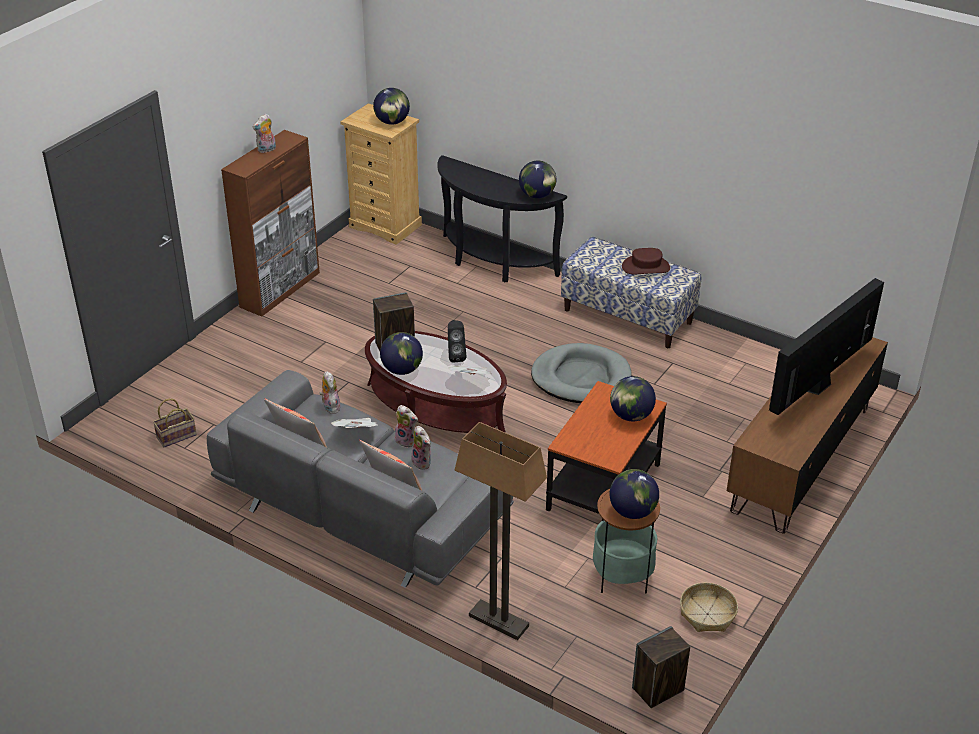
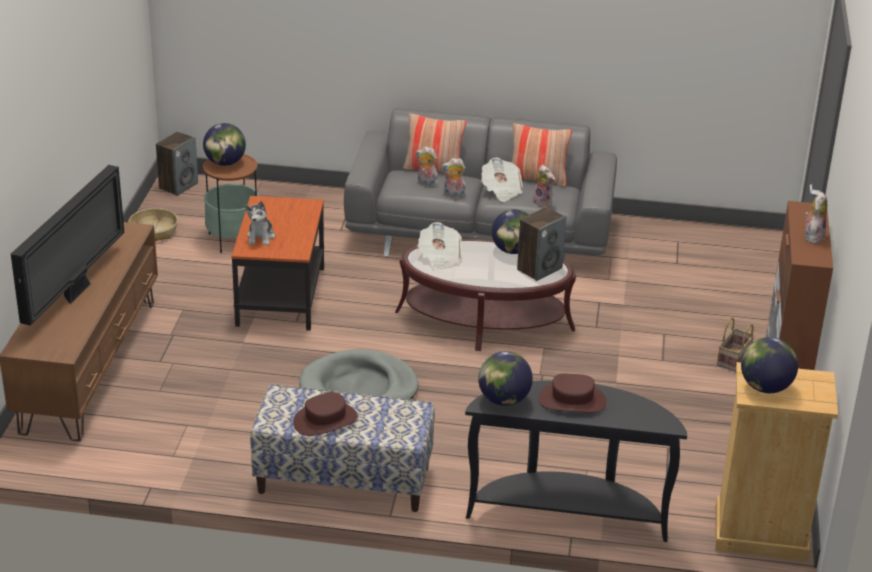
camera: 155 degrees right, 5 degrees down
basket [153,398,197,447] -> basket moved to [717,317,755,372]
black speaker [448,320,466,363] -> none
floor lamp [454,422,547,640] -> none
globe [610,376,656,421] -> plush toy [244,201,275,246]
none -> brown hat [538,374,607,413]

